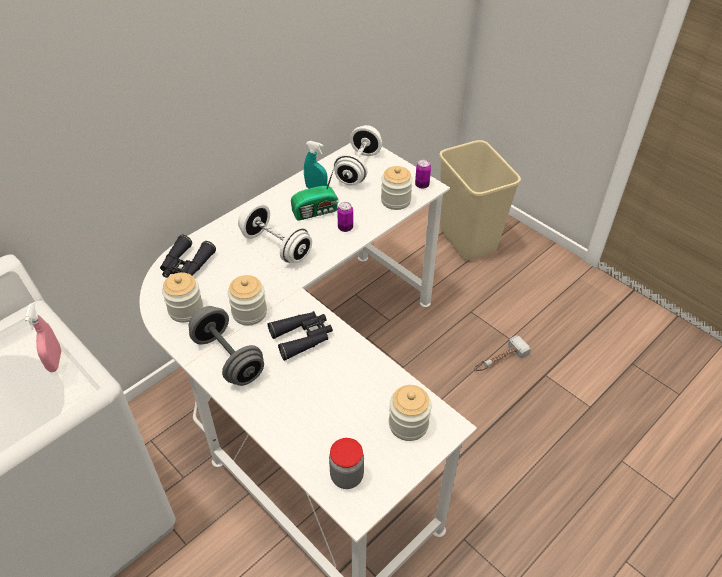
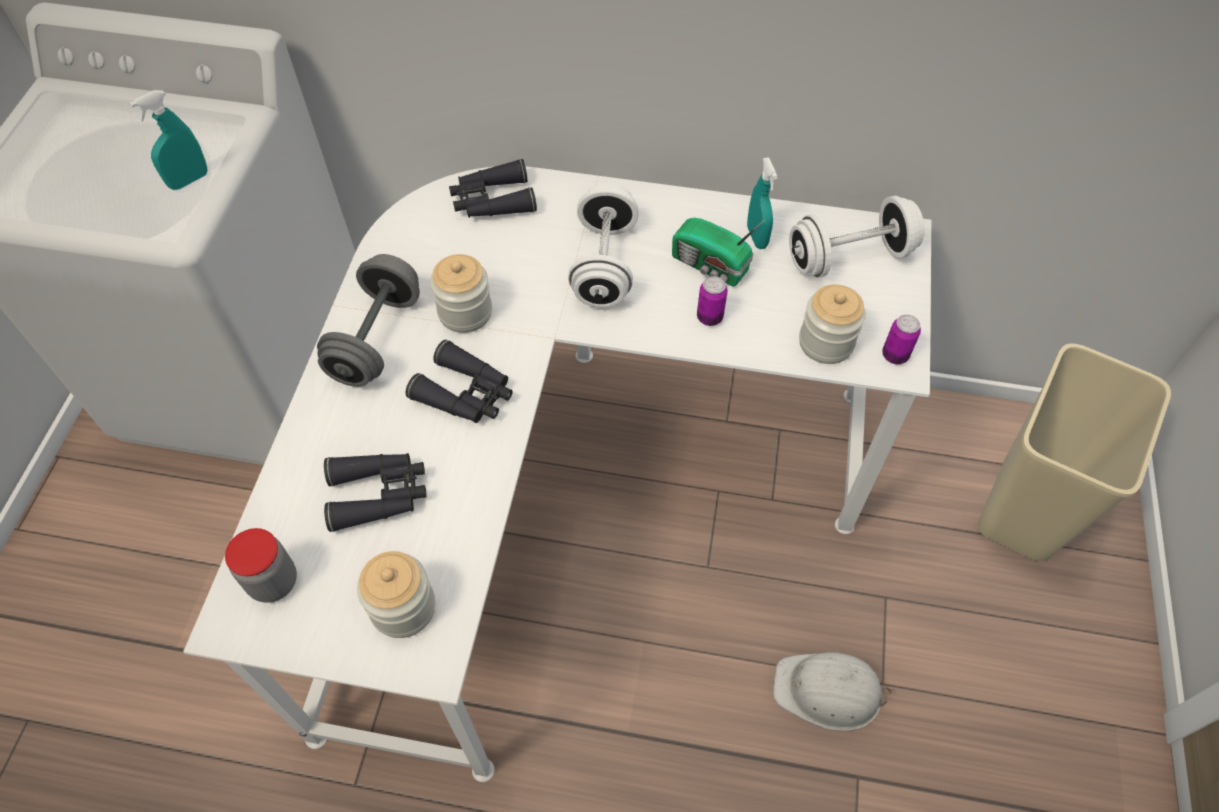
camera: 55 degrees right, 10 degrees up
pink spray bottle [25,303,61,372] -> turquoise spray bottle [129,90,208,190]
jar [162,272,203,323] -> none
hammer [474,335,531,371] -> white hard hat [773,652,892,731]
none -> black binoculars [324,453,427,532]

